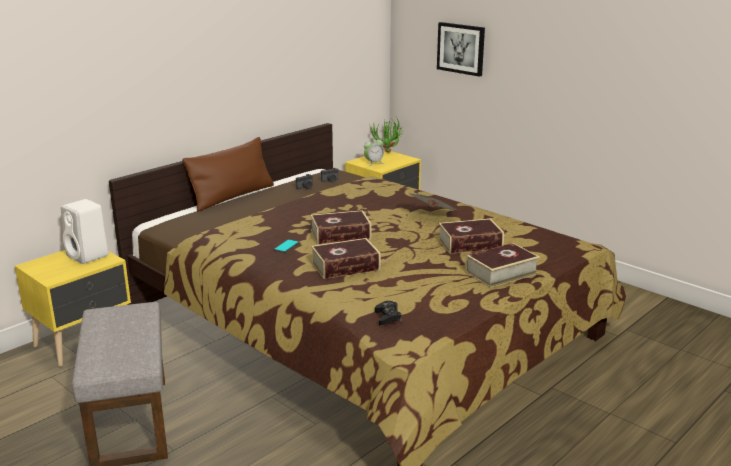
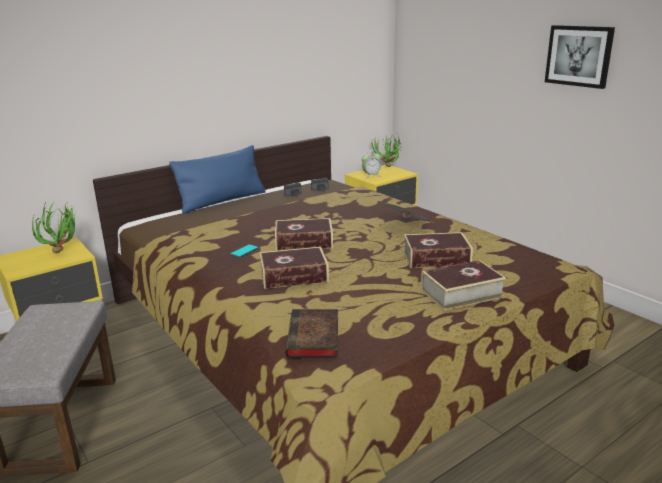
camera: 10 degrees right, 0 degrees up
white speaker [61,199,109,264] -> potted plant [32,204,75,253]
brown pillow [182,137,274,212] -> blue pillow [169,145,265,214]
black game controller [375,301,401,325] -> book [285,309,338,358]
picture [437,22,485,77] -> picture moved to [545,25,615,89]

